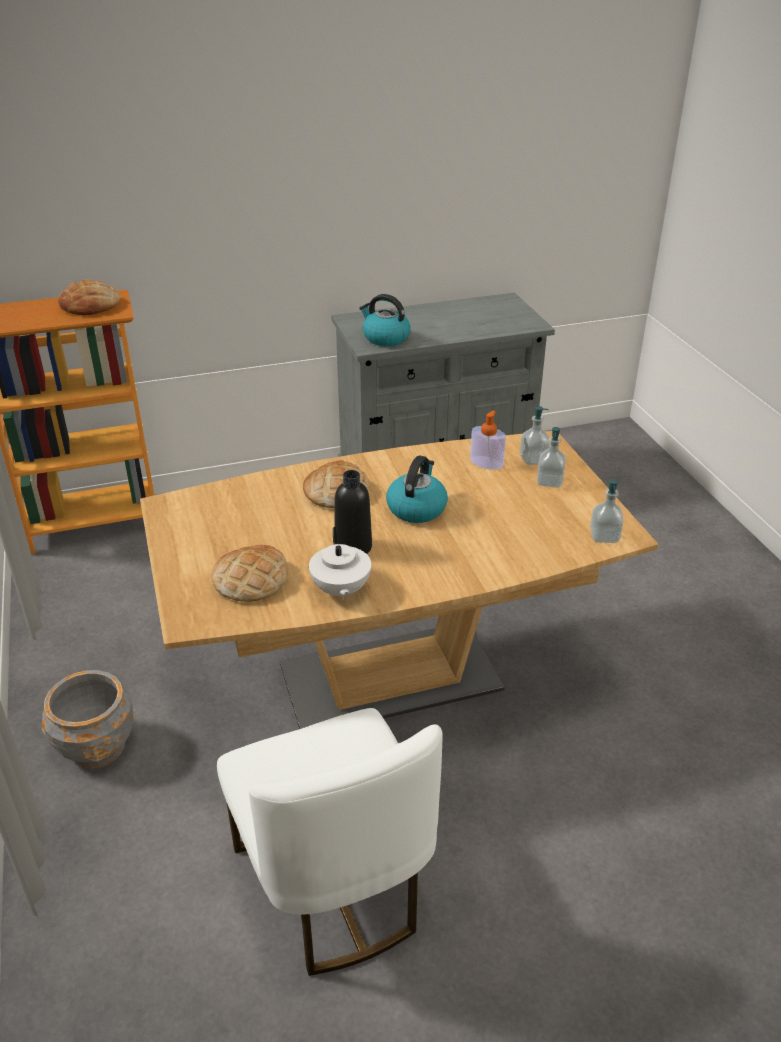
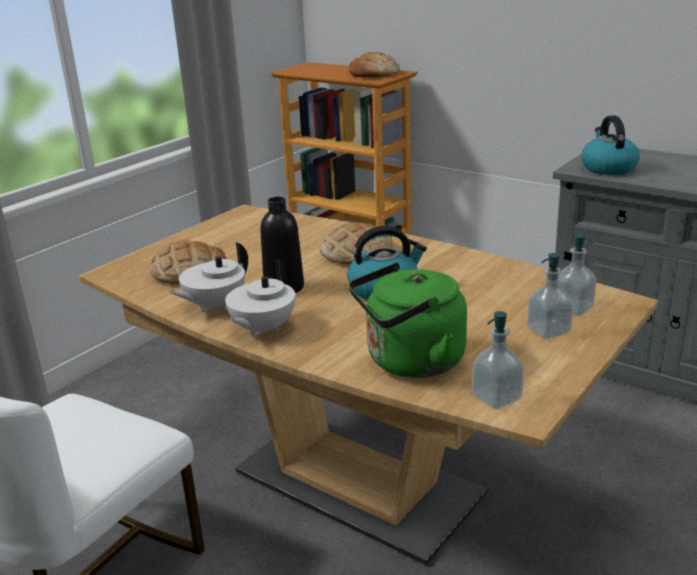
camera: 55 degrees right, 10 degrees down
grey planter [42,670,135,768] -> none
soap dispenser [470,411,506,470] -> none
none -> white teapot [225,259,296,337]
none -> green kettle [349,262,467,378]

